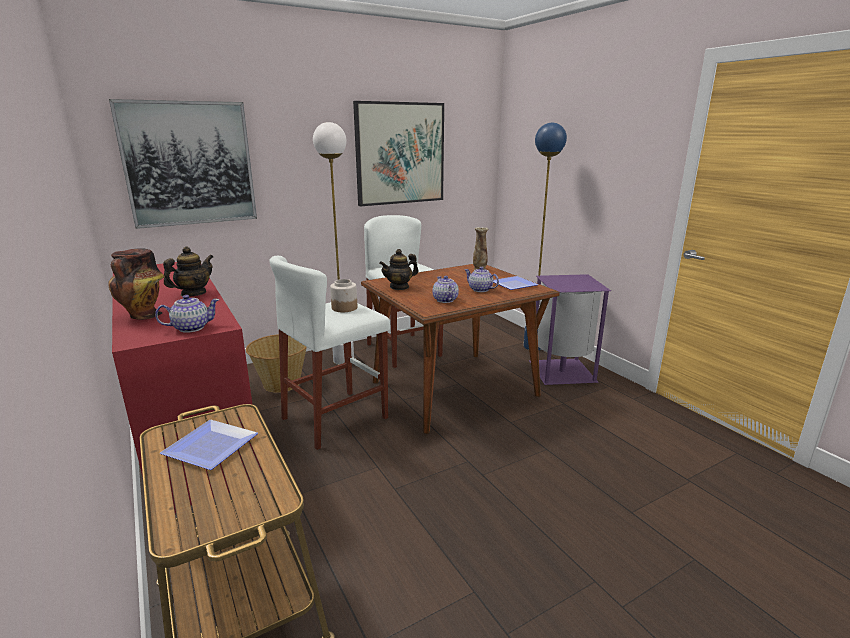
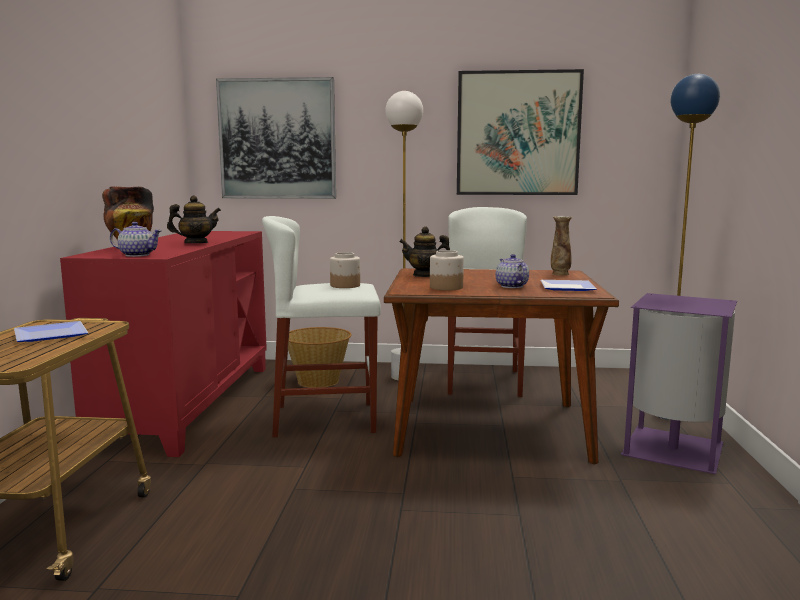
camera: 35 degrees right, 10 degrees down
teapot [432,276,459,303] -> jar [430,250,464,291]

